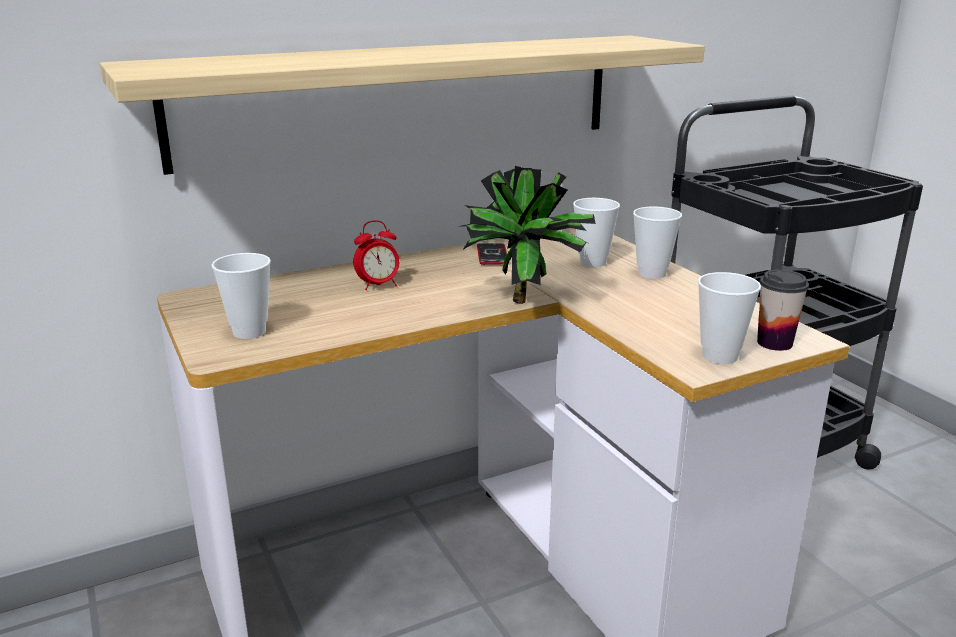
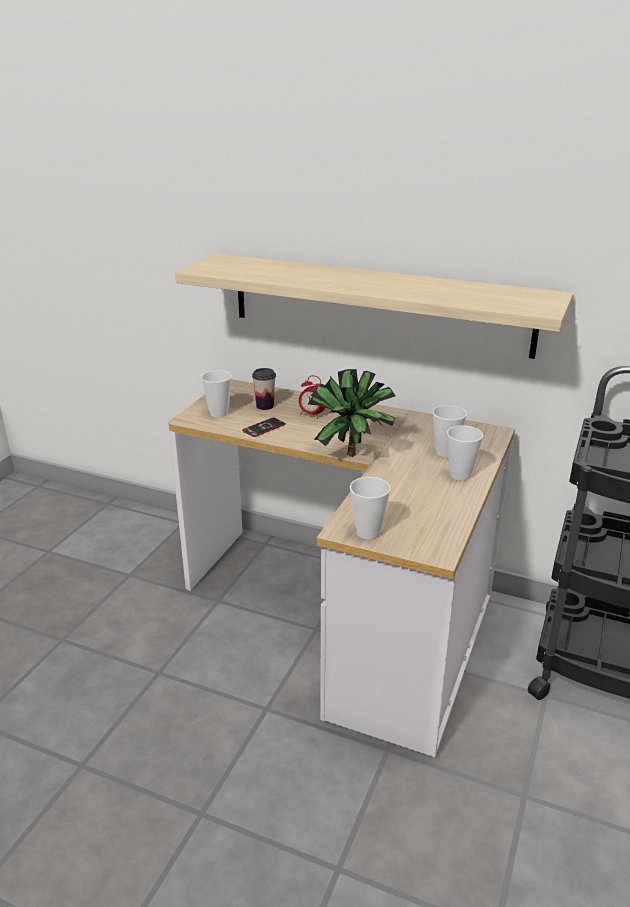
camera: 50 degrees right, 5 degrees up
phone [477,243,509,265] -> phone moved to [242,417,286,437]
cup [757,270,809,351] -> cup moved to [252,368,276,410]

